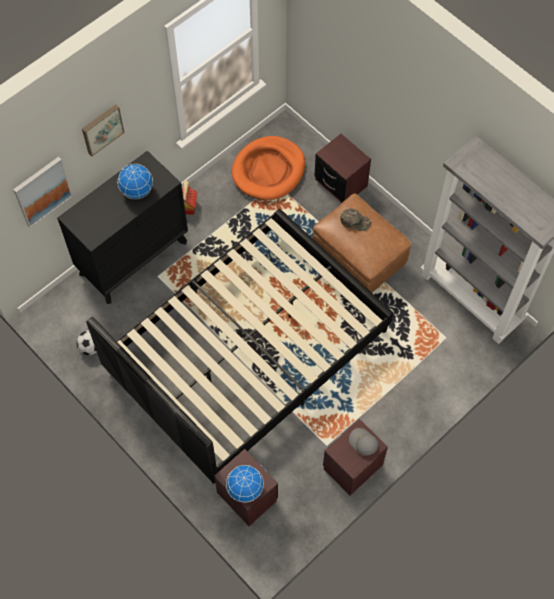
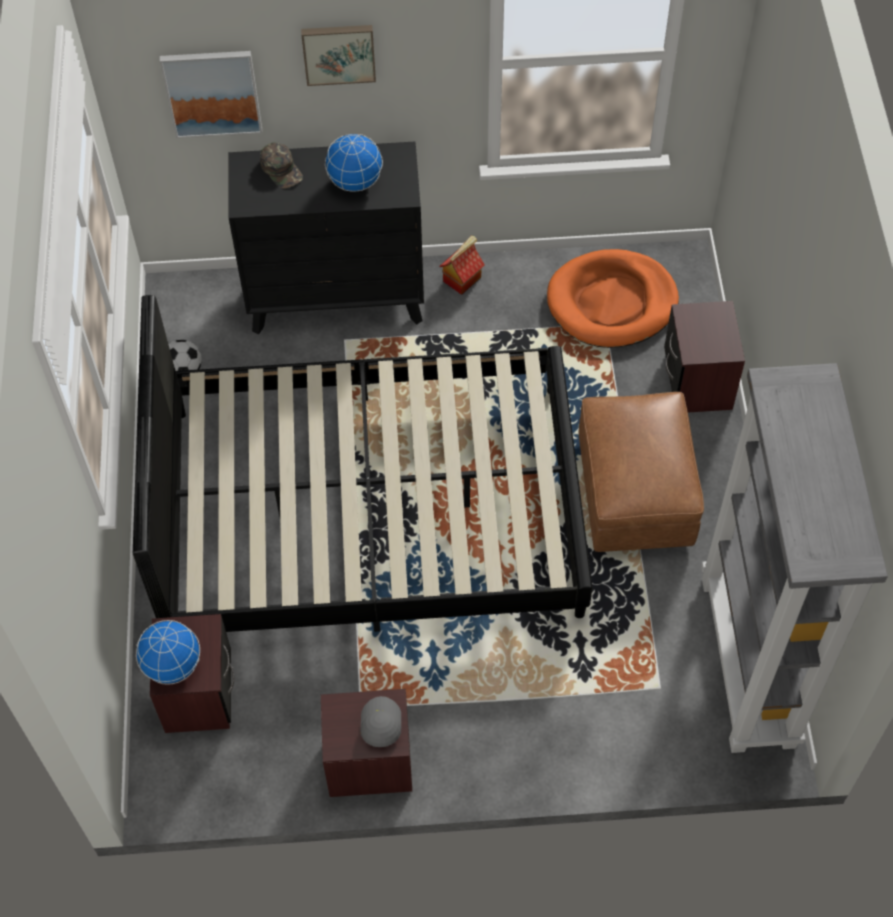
camera: 40 degrees right, 5 degrees down
green cap [340,208,371,231] -> green cap moved to [260,142,303,189]

